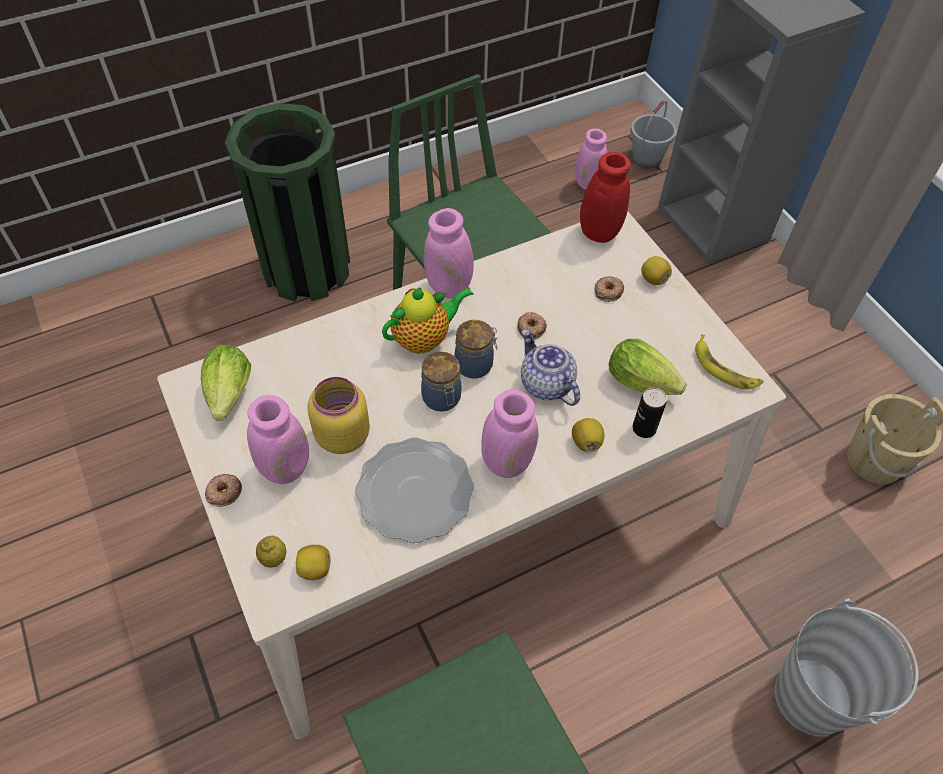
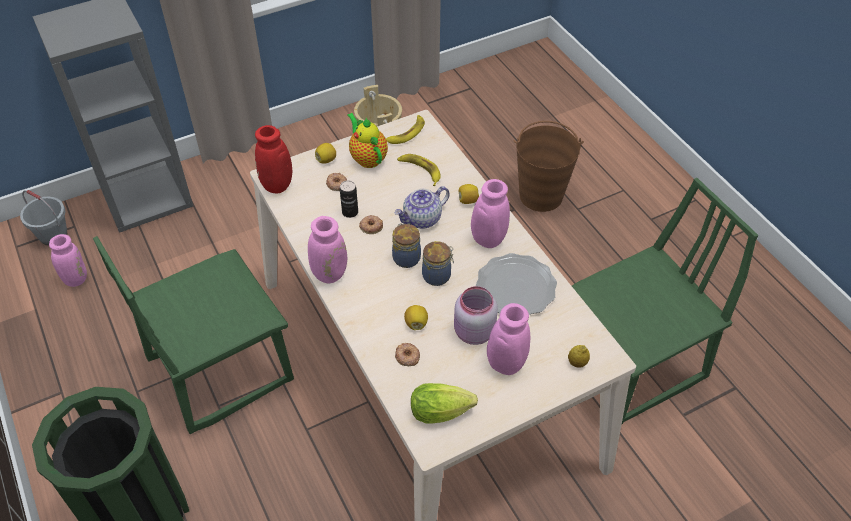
camera: 90 degrees left, 5 degrees down
donut [205,474,242,507] -> donut moved to [395,343,420,366]
lemon [296,545,331,580] -> lemon moved to [404,305,428,330]
yellow jar [307,377,370,454] -> pink jar [454,286,498,345]
teapot [382,287,474,354] -> teapot moved to [347,113,388,168]
lettuce [609,339,687,395] -> banana [397,154,441,186]
can [633,388,667,438] -> can moved to [340,180,358,218]
grey bucket [775,599,919,736] -> brown bucket [513,121,584,212]

